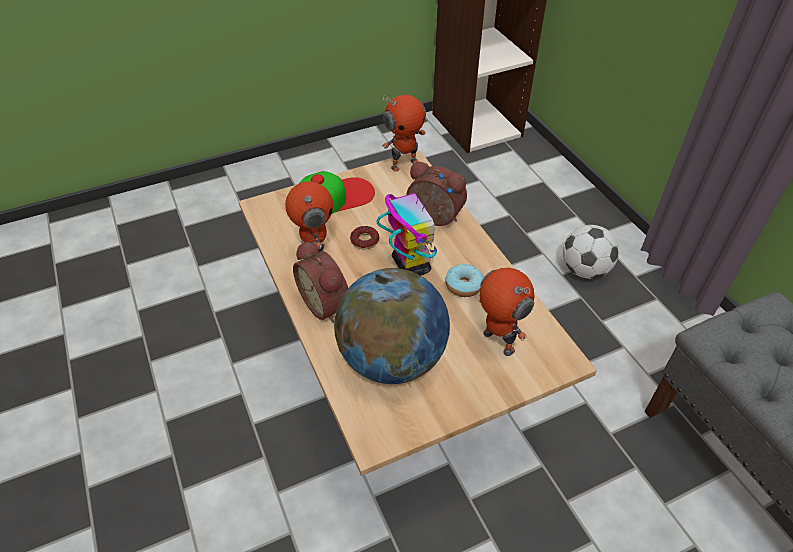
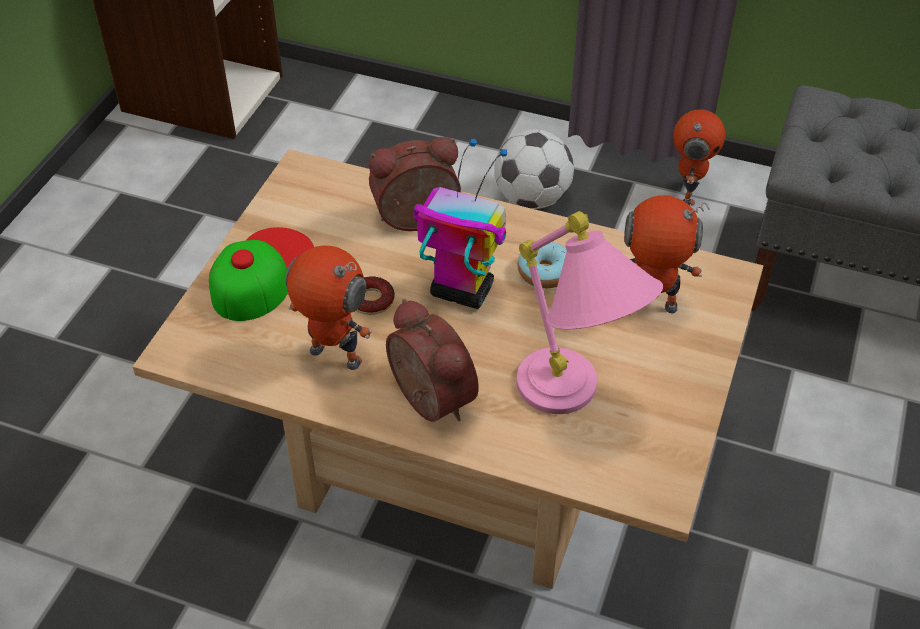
camera: 45 degrees left, 0 degrees up
alarm clock [293,241,348,323] -> alarm clock turned 135 degrees counterclockwise [386,299,479,422]
globe [334,268,450,384] -> pink table lamp [516,211,663,414]
toy robot [382,95,426,172] -> toy robot moved to [673,109,725,206]

